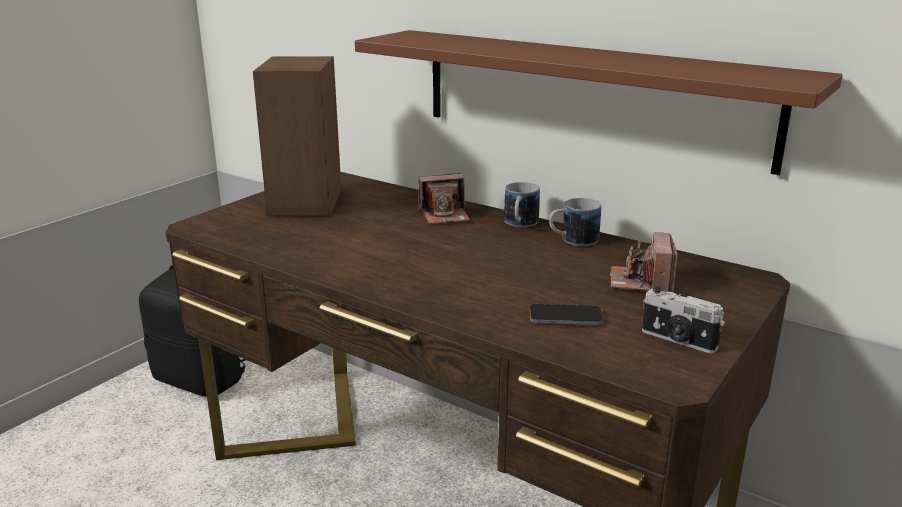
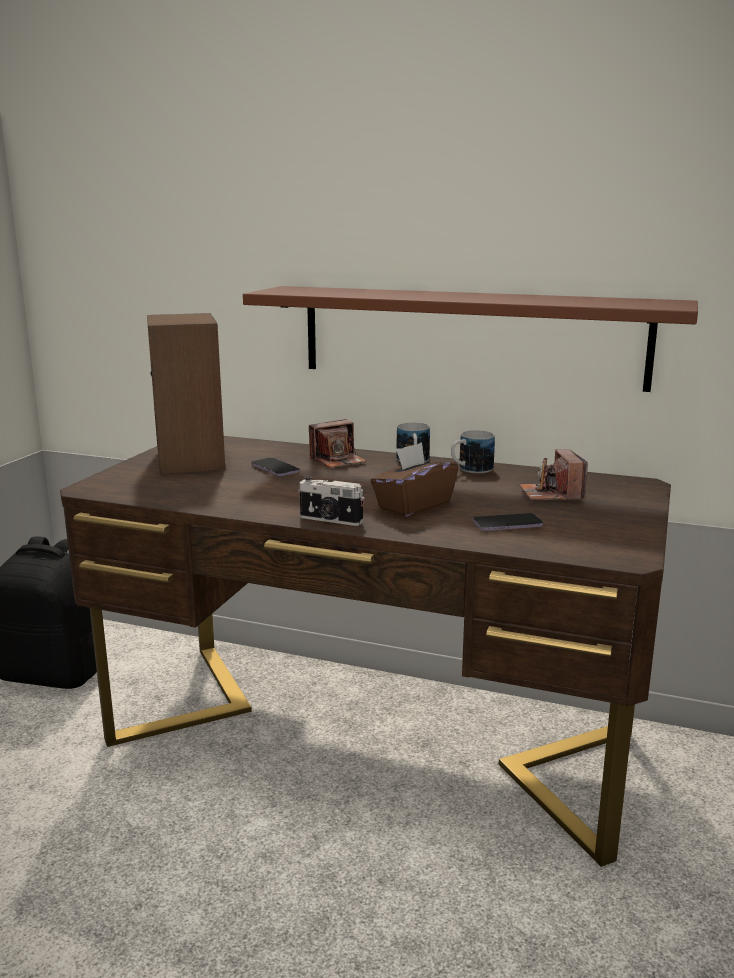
camera: 15 degrees left, 5 degrees down
camera [642,286,725,353] -> camera moved to [299,476,365,526]
none -> phone [252,458,300,477]
none -> brown tissue box [371,442,459,517]

